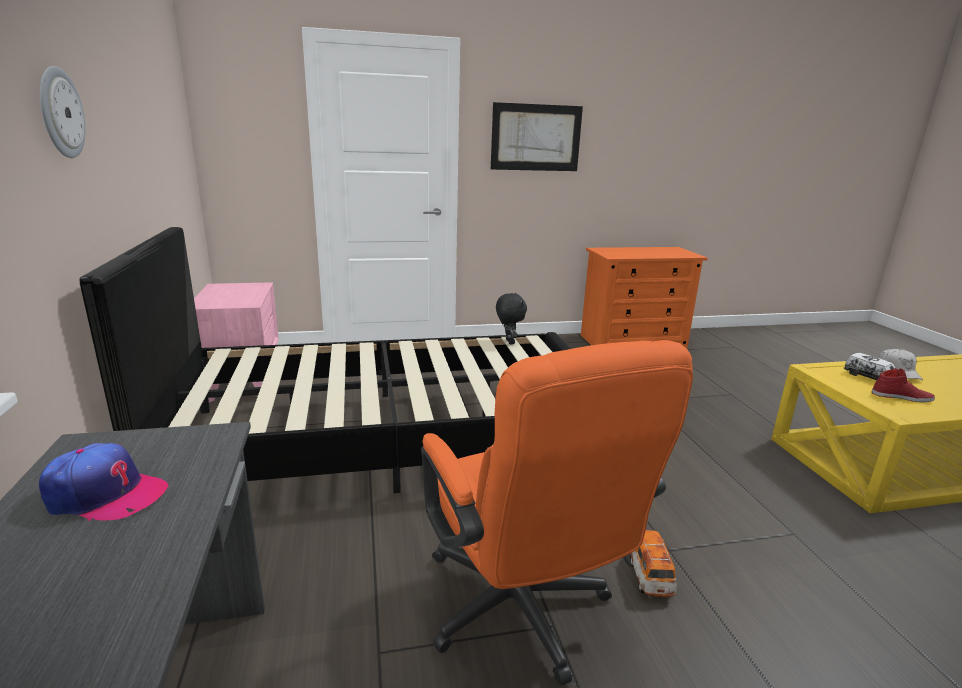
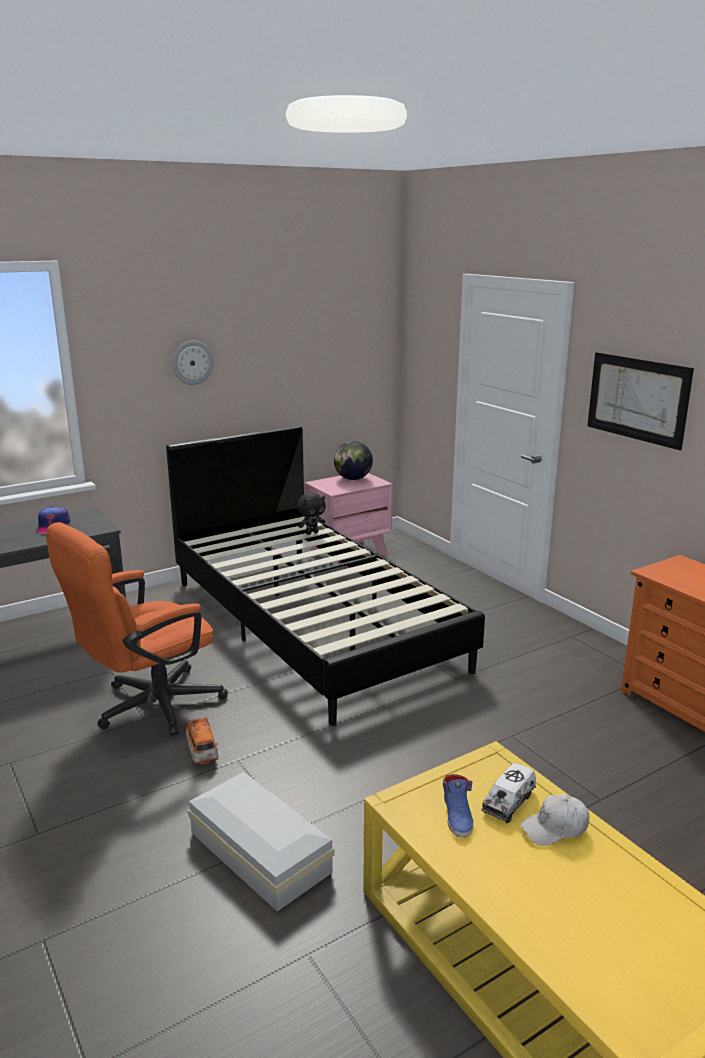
camera: 70 degrees right, 0 degrees up
black plush toy [496,293,527,344] -> black plush toy moved to [297,493,326,535]
toy car [629,530,677,598] -> toy car turned 90 degrees clockwise [186,717,218,764]
red shoe [872,368,935,402] -> blue shoe [442,774,474,837]
none -> white storage box [188,772,335,912]
none -> globe [334,441,373,480]

